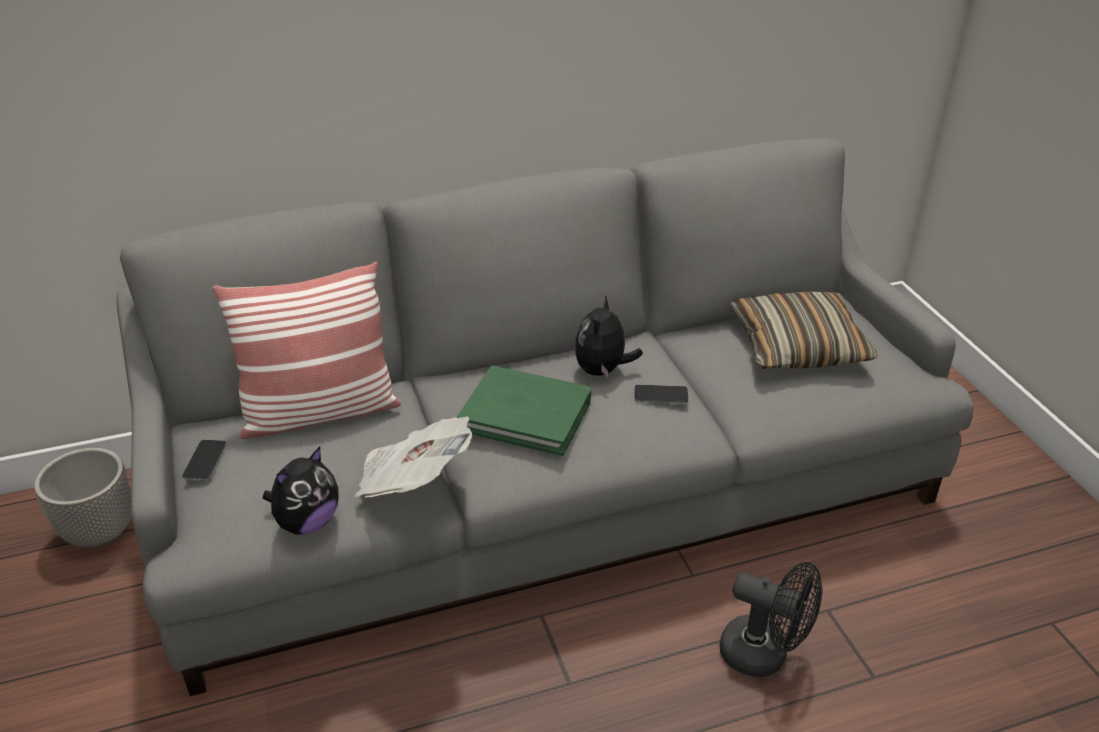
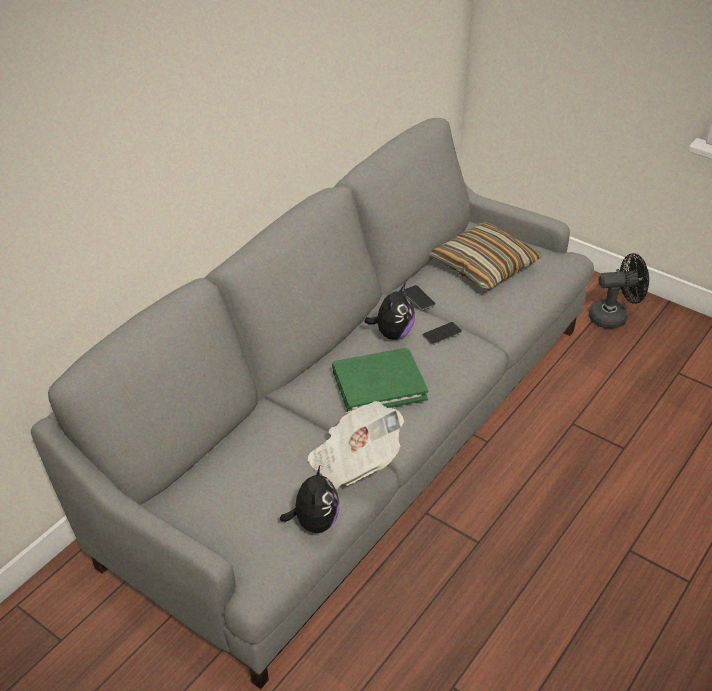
camera: 35 degrees left, 5 degrees up
planter [34,448,132,548] -> none
phone [182,440,226,480] -> phone moved to [404,285,435,310]
pillow [213,262,401,439] -> none
plush toy [574,295,643,378] -> plush toy turned 135 degrees counterclockwise [364,284,415,340]
black fan [720,562,823,677] -> black fan moved to [589,253,649,329]

